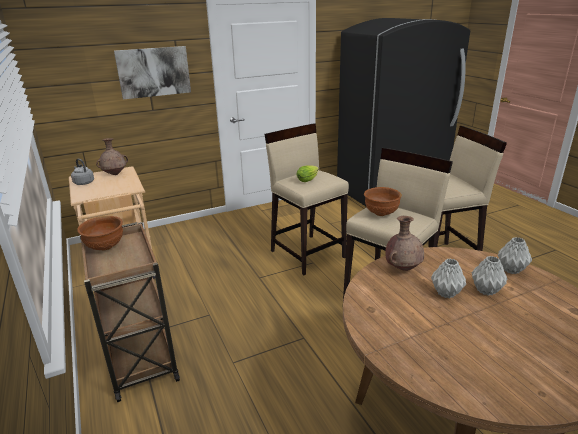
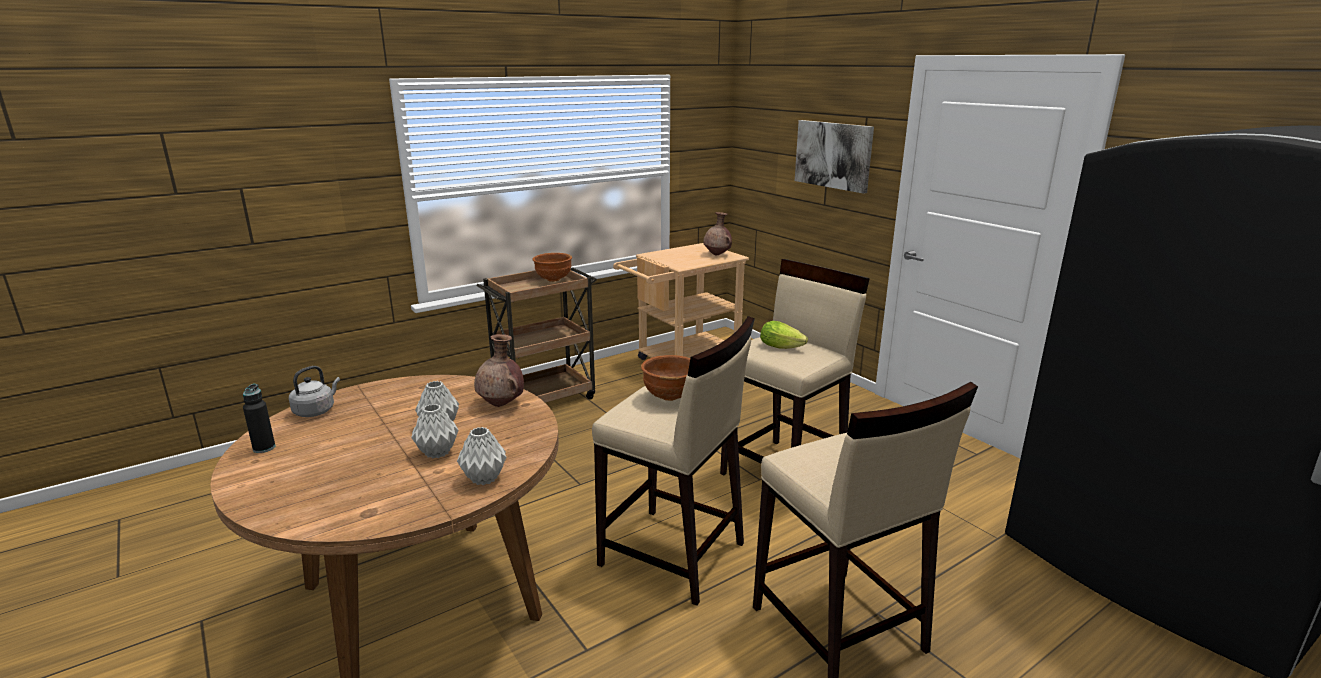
camera: 80 degrees right, 5 degrees down
grey kettle [71,158,94,185] -> grey kettle moved to [289,366,340,417]
none -> black bottle [243,384,275,453]

